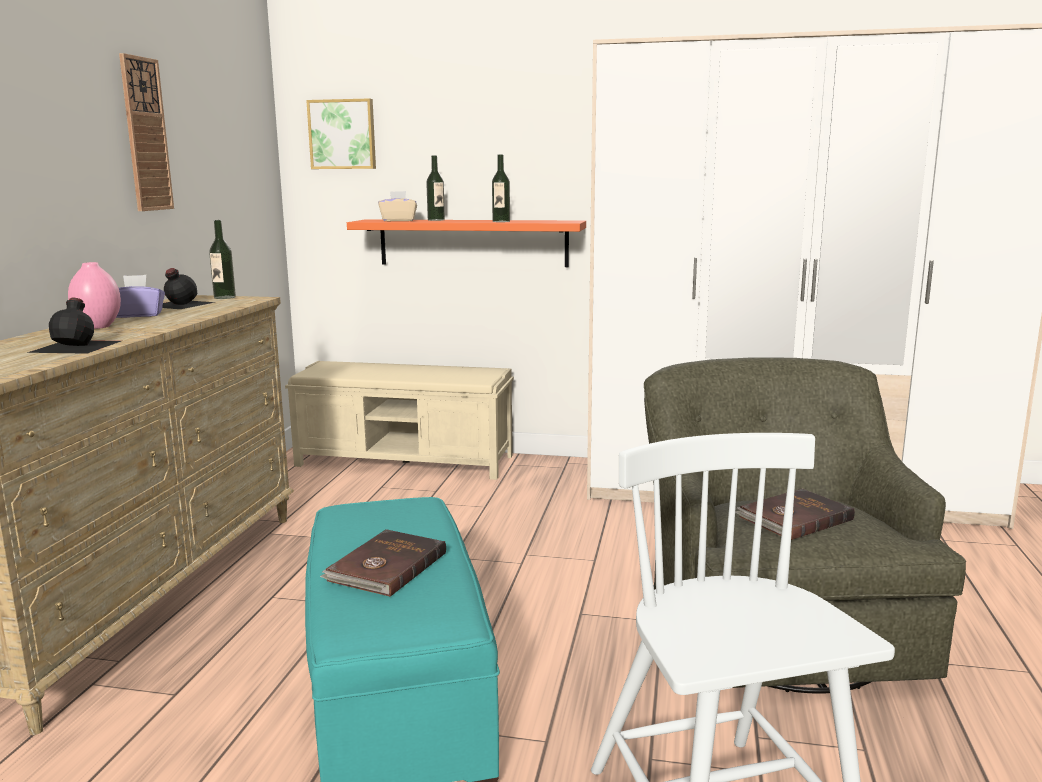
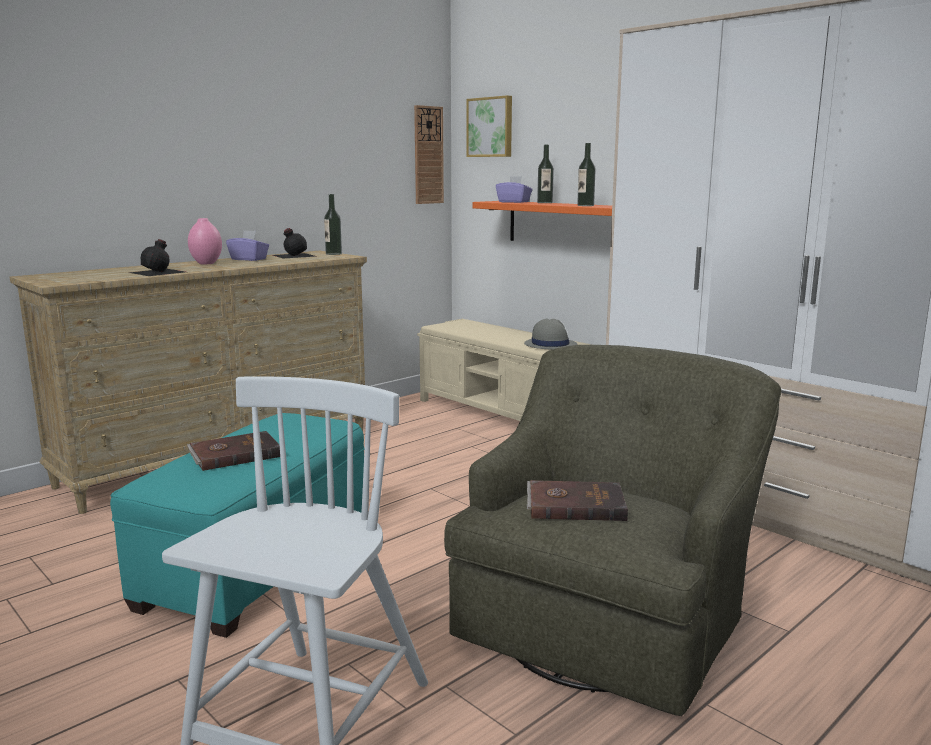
camera: 35 degrees right, 0 degrees up
wall clock [119,53,174,211] -> wall clock moved to [414,105,444,204]
beige tissue box [378,191,417,221] -> purple tissue box [496,176,533,203]
none -> grey hat [524,319,577,349]

